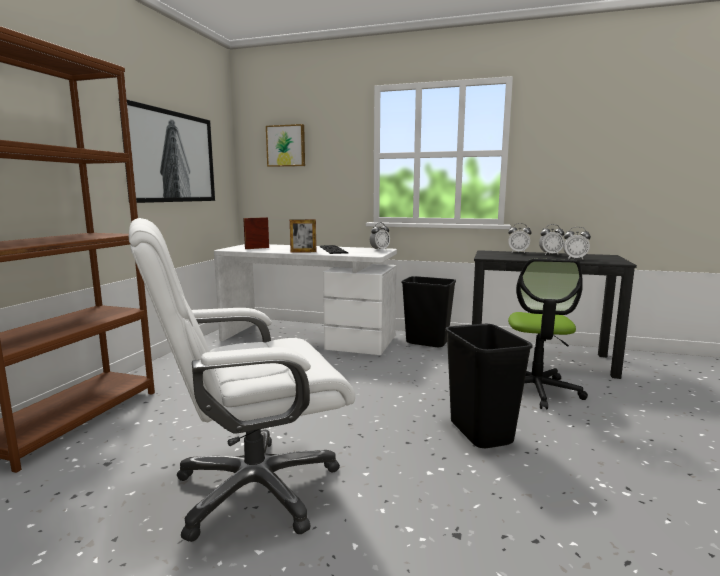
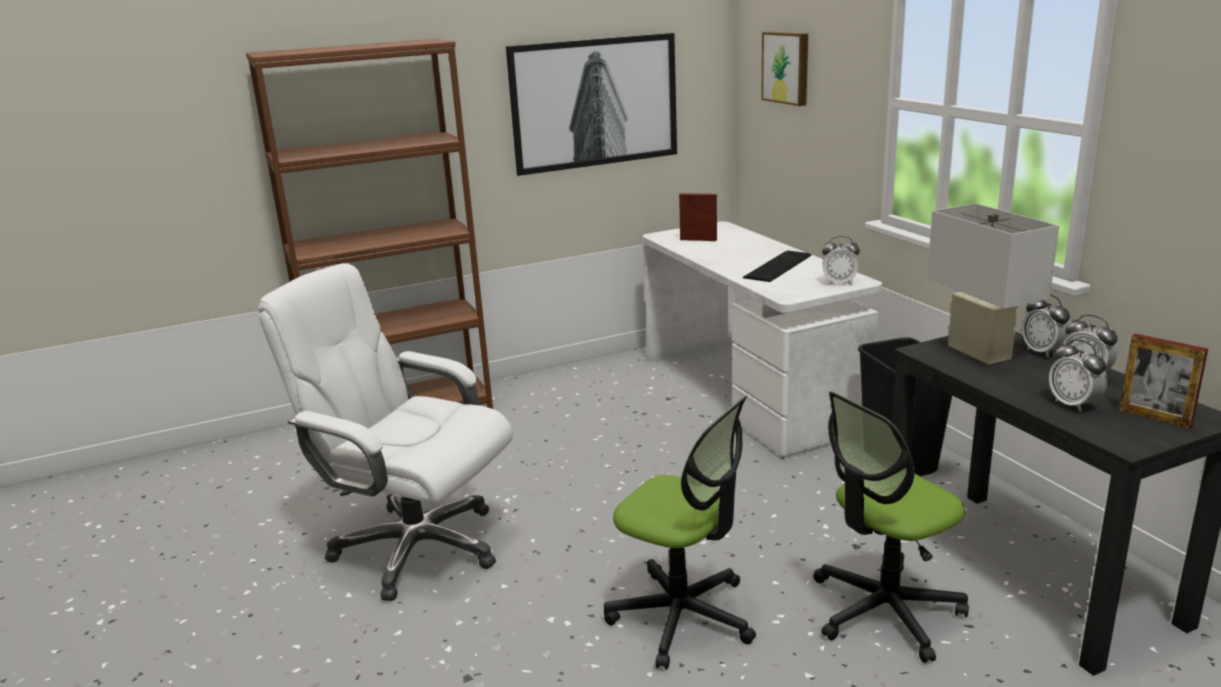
camera: 50 degrees right, 10 degrees up
picture frame [290,219,316,253] -> picture frame moved to [1119,334,1208,429]
black trash can [445,324,532,448] -> office chair [604,395,756,669]
none -> white table lamp [927,203,1059,365]

